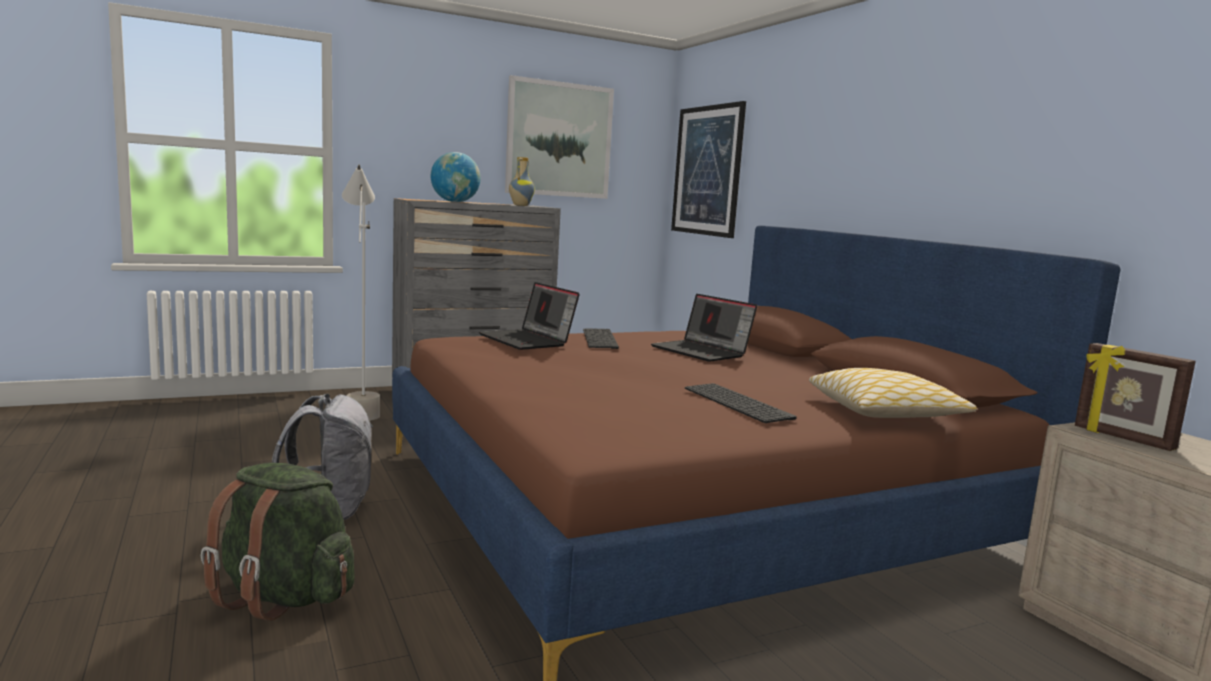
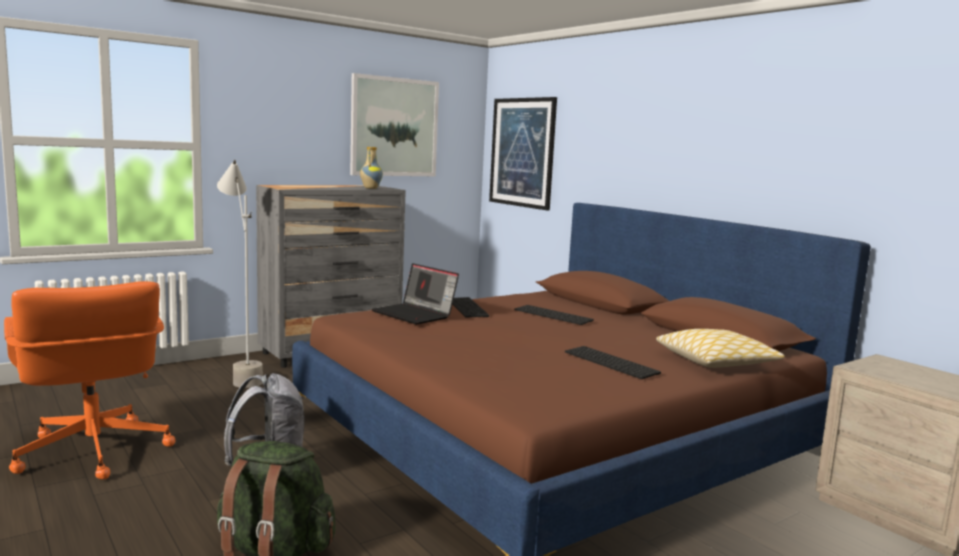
camera: 10 degrees left, 0 degrees up
globe [431,152,481,202] -> none
laptop [651,294,757,362] -> keyboard [514,305,594,325]
picture frame [1075,343,1196,451] -> none
none -> orange office chair [4,281,175,479]

